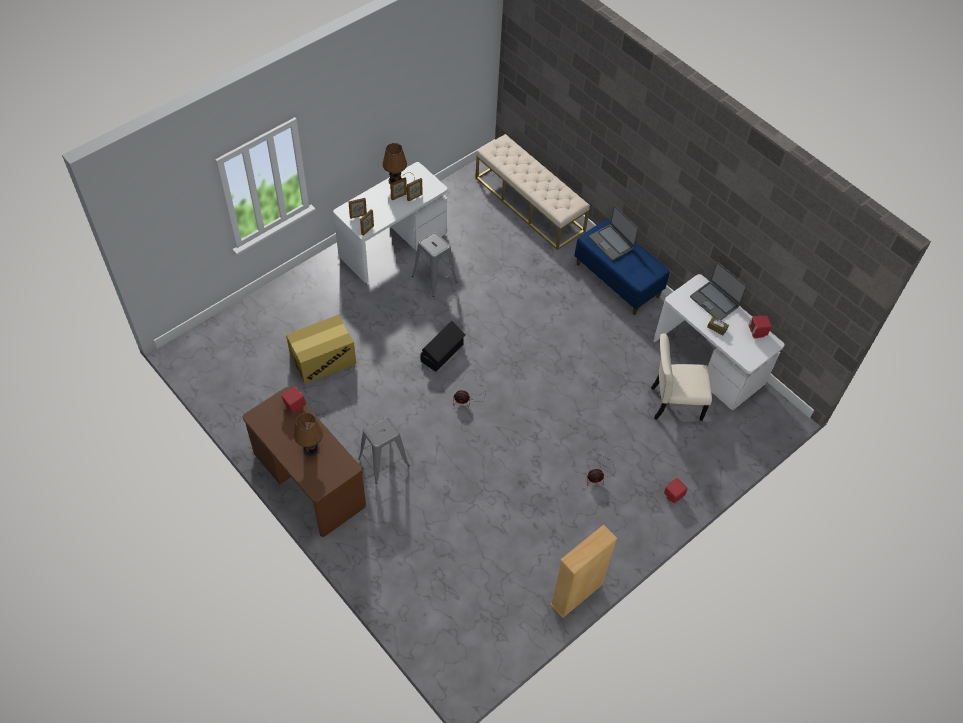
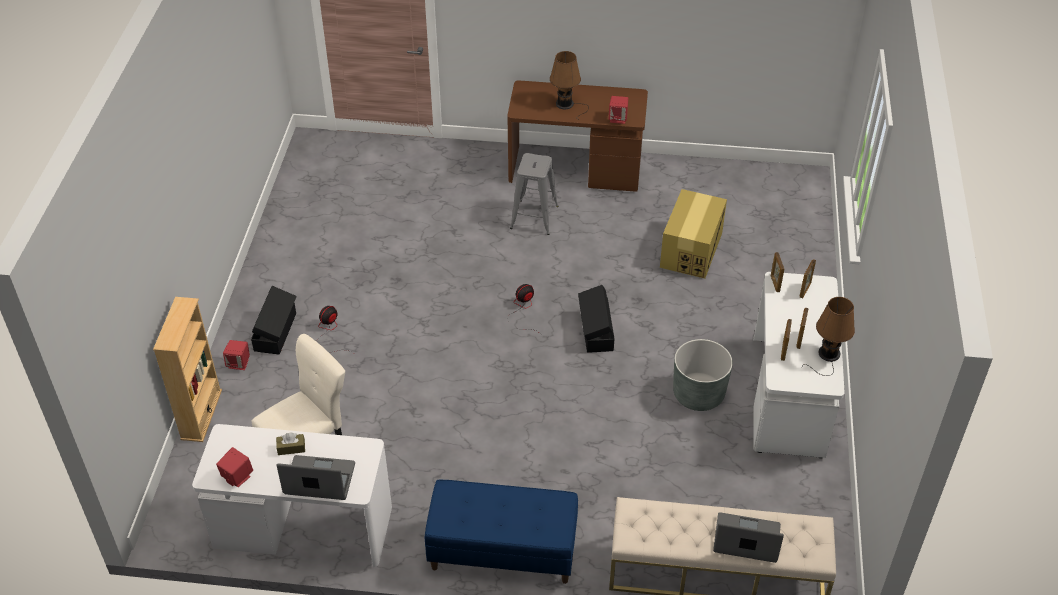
camera: 140 degrees right, 10 degrees down
grey stool [412,232,457,297] -> grey planter [673,339,733,411]
beige bookcase [550,525,618,618] -> beige bookcase moved to [153,297,222,442]
laptop [589,205,639,261] -> laptop moved to [713,512,784,563]
none -> black storage box [251,286,297,355]

